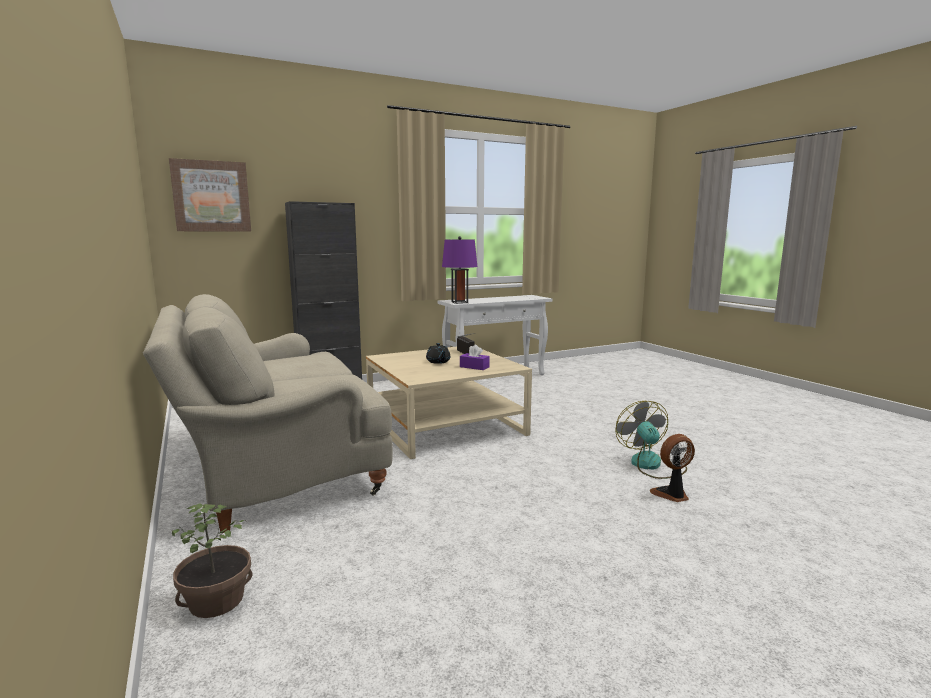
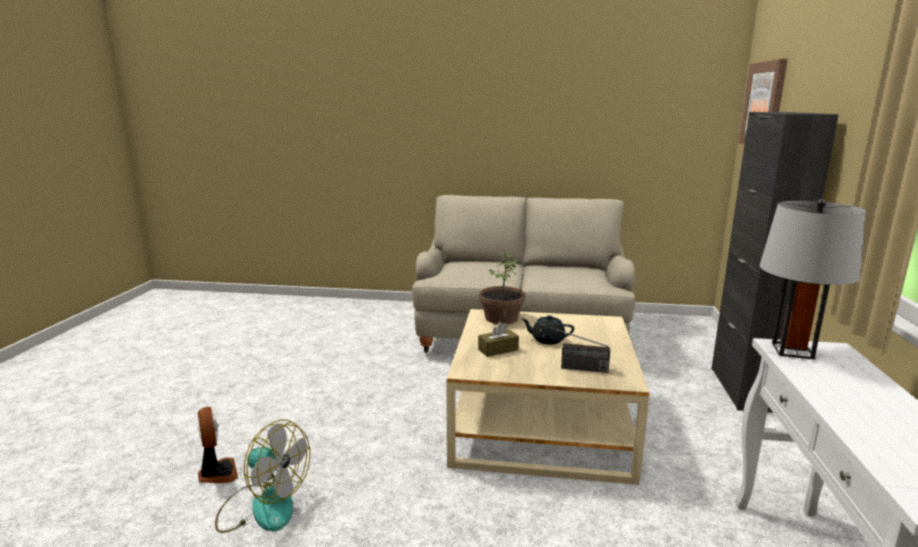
camera: 125 degrees right, 5 degrees up
potted plant [172,503,253,618] -> potted plant moved to [479,252,525,324]
purple table lamp [442,236,478,304] -> grey table lamp [760,199,866,360]
purple tissue box [460,345,490,370] -> brown tissue box [478,322,519,357]
fan [650,434,695,502] -> fan turned 45 degrees counterclockwise [198,407,238,483]

